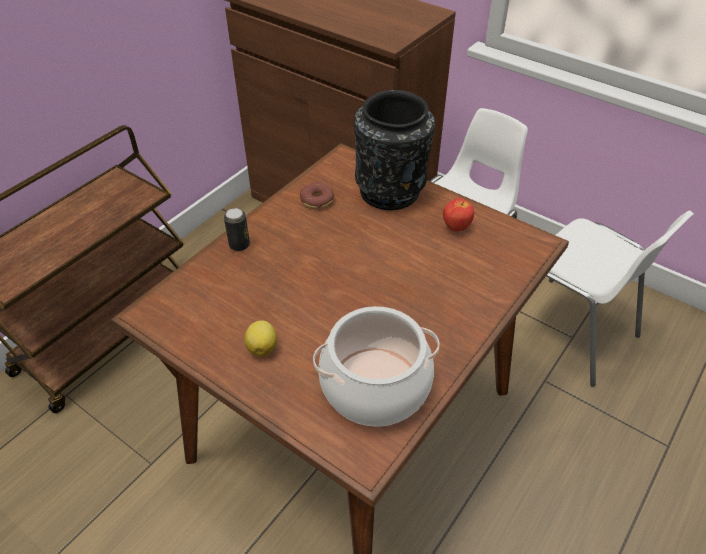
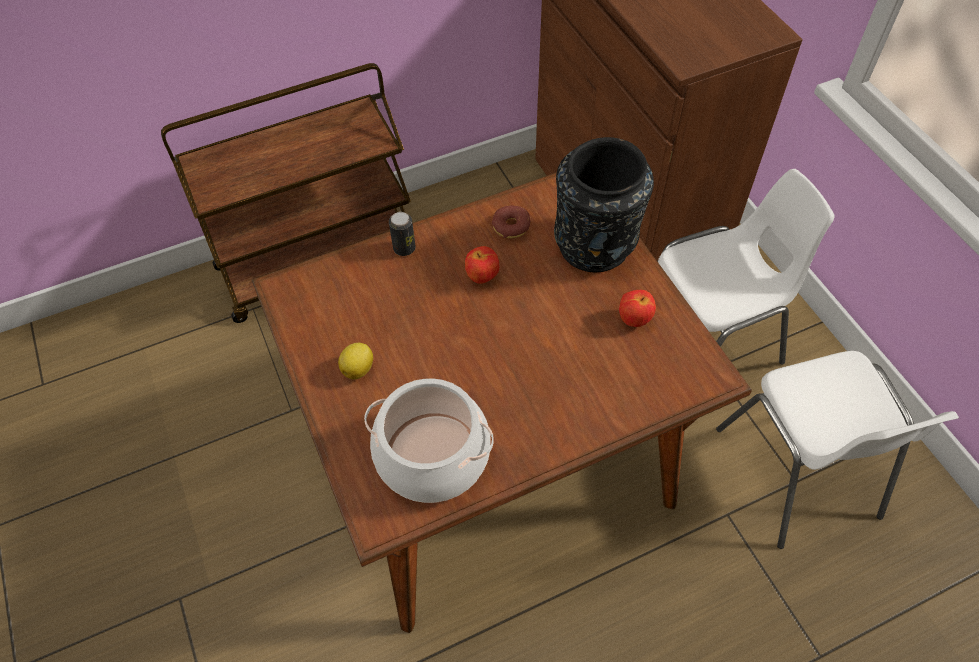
camera: 30 degrees right, 10 degrees up
none -> apple [465,246,499,284]

